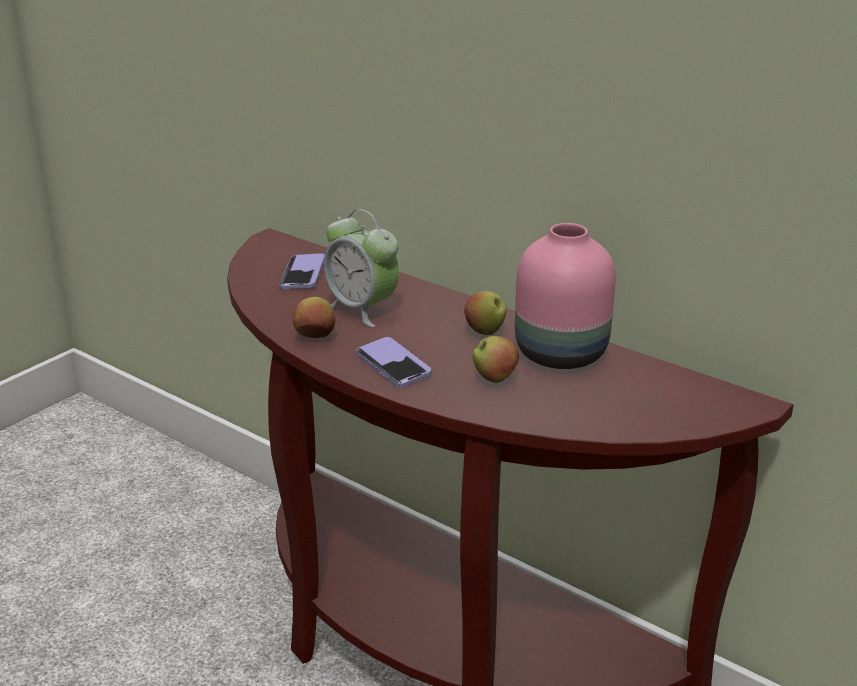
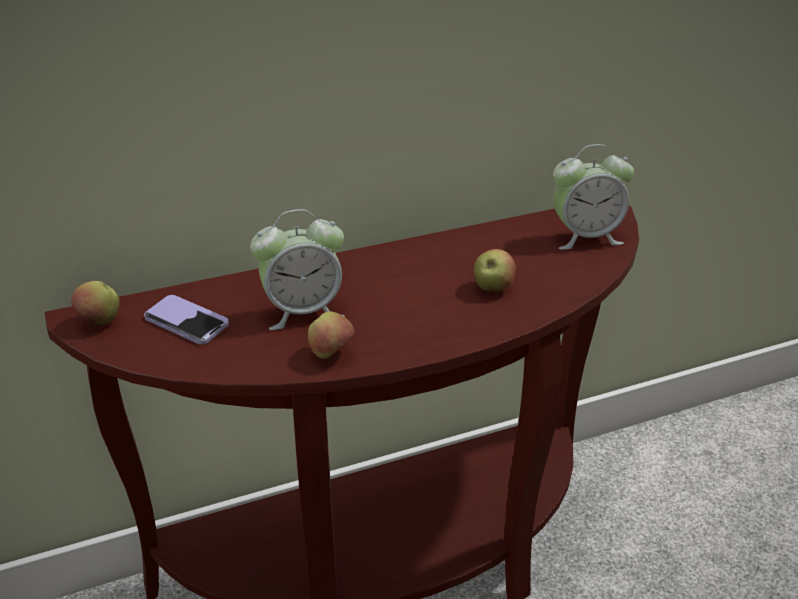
camera: 60 degrees left, 5 degrees up
phone [356,337,431,388] -> none
apple [464,291,507,335] -> apple moved to [71,281,119,326]
pink vase [515,223,616,369] -> none
none -> alarm clock [553,144,634,250]

